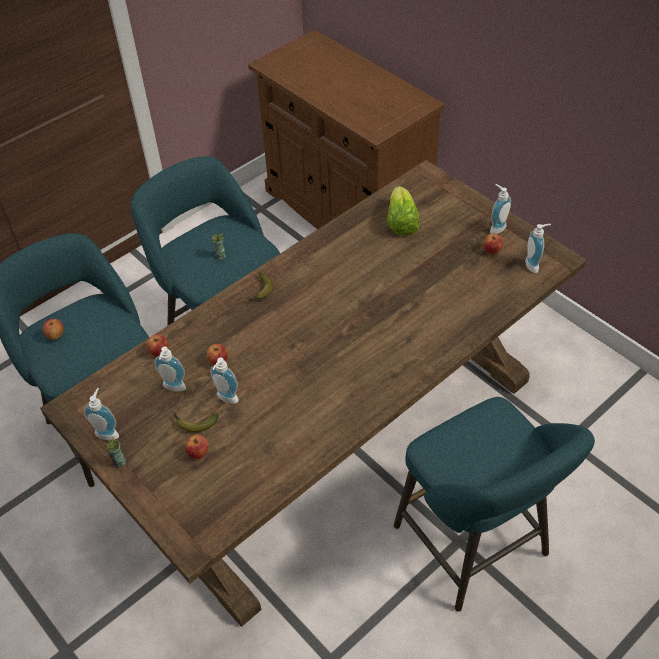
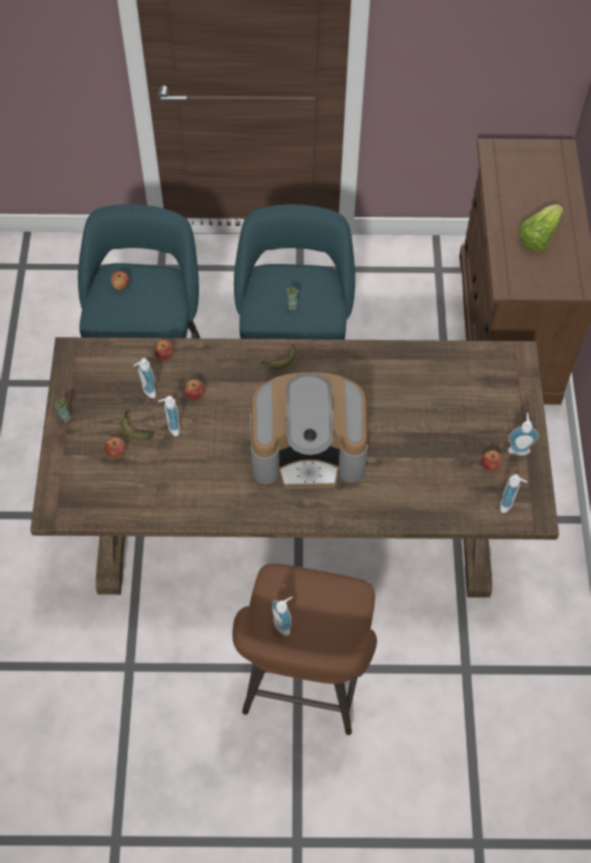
camera: 40 degrees right, 10 degrees up
soap dispenser [84,388,119,440] -> soap dispenser moved to [272,597,293,636]
lettuce [387,186,420,236] -> lettuce moved to [519,204,563,252]
turquoise stool [394,397,595,612] -> brown stool [232,563,377,735]
none -> coffee machine [250,372,368,489]

